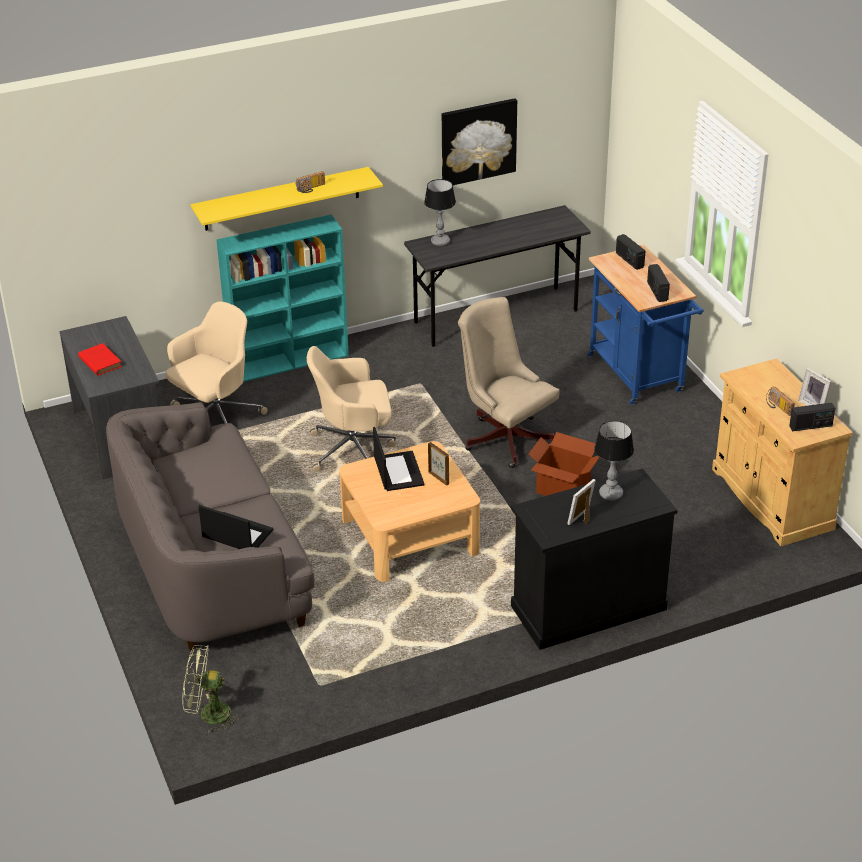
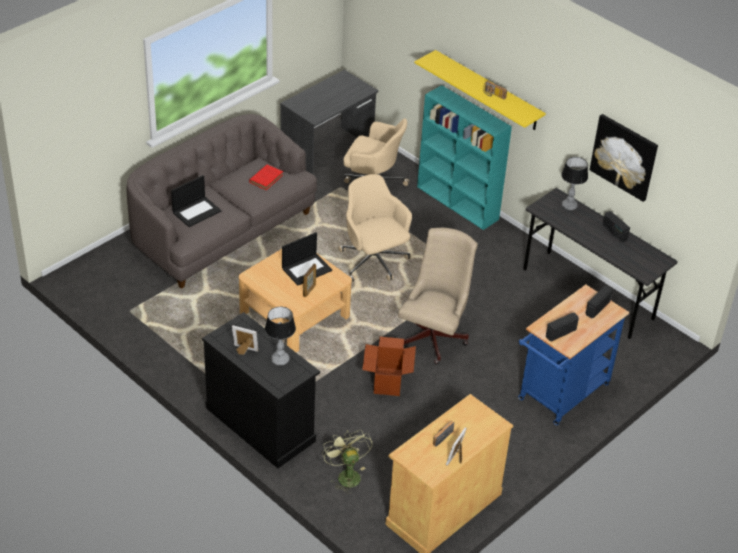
camera: 65 degrees right, 5 degrees up
red book [78,343,122,376] -> red book moved to [249,165,283,190]
green fan [182,645,239,733] -> green fan moved to [322,429,372,494]
laptop [198,505,273,549] -> laptop turned 45 degrees clockwise [171,175,221,227]
radio [789,403,835,431] -> radio moved to [602,211,630,242]

